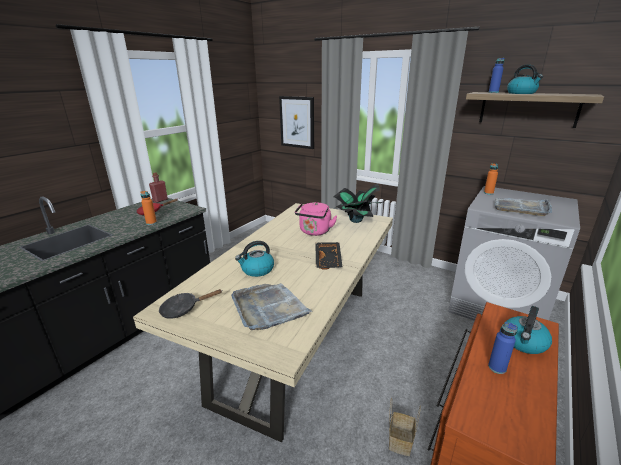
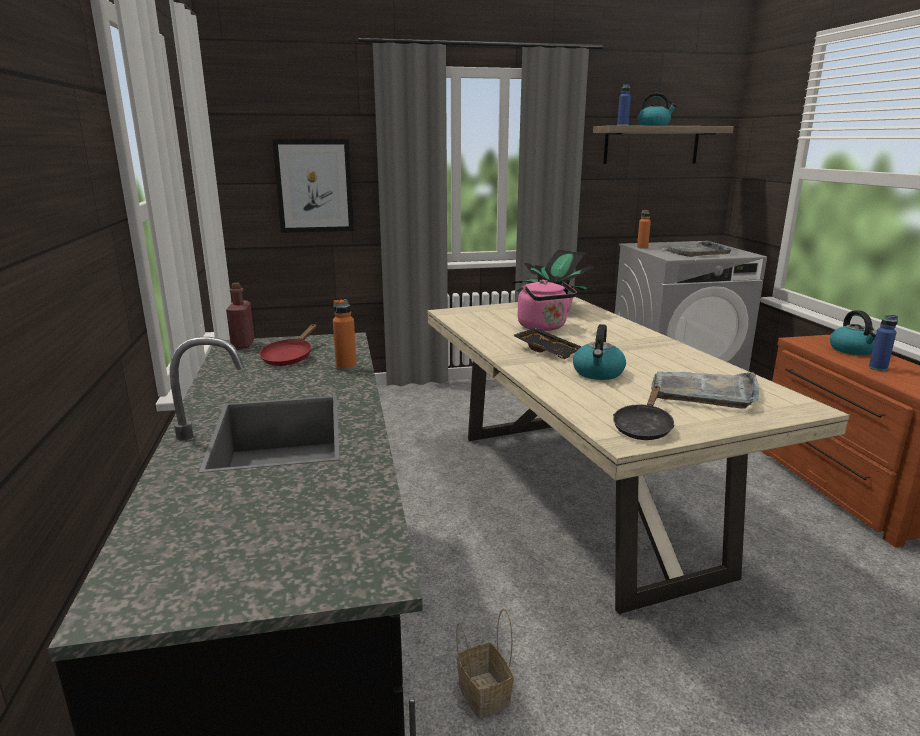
camera: 45 degrees left, 5 degrees down
black tray [315,242,342,270] -> black tray moved to [513,328,582,359]
basket [389,397,421,456] -> basket moved to [456,608,514,718]

